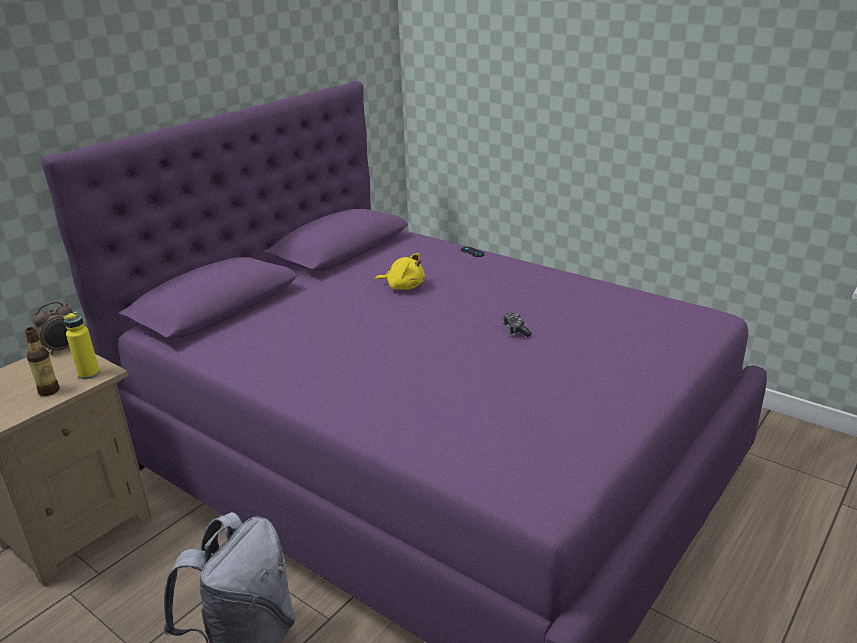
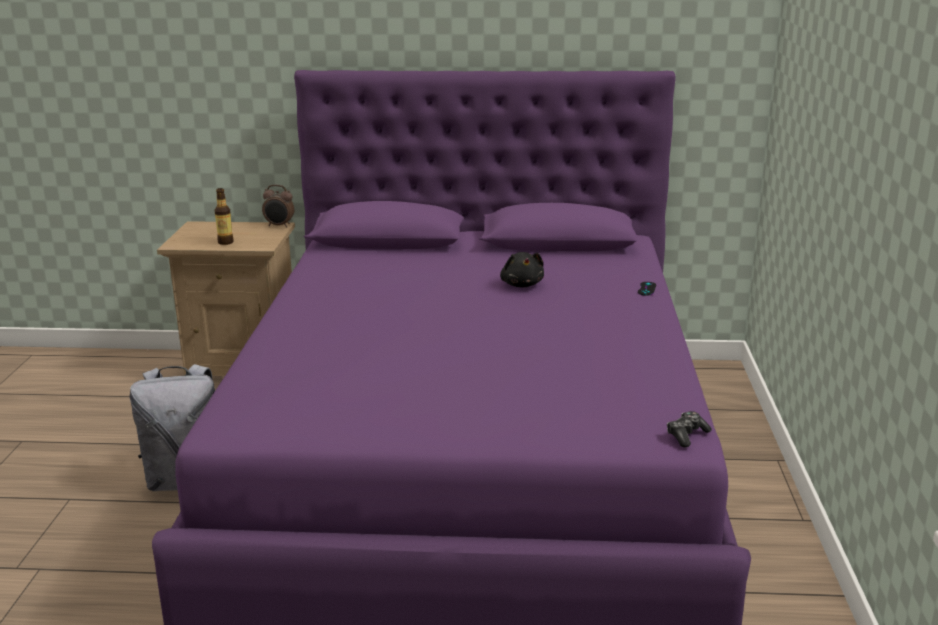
camera: 55 degrees right, 5 degrees down
yellow bottle [64,312,100,379] -> none
yellow plush toy [375,253,425,290] -> black plush toy [500,252,544,288]
game controller [502,313,532,337] -> game controller moved to [667,411,712,447]

